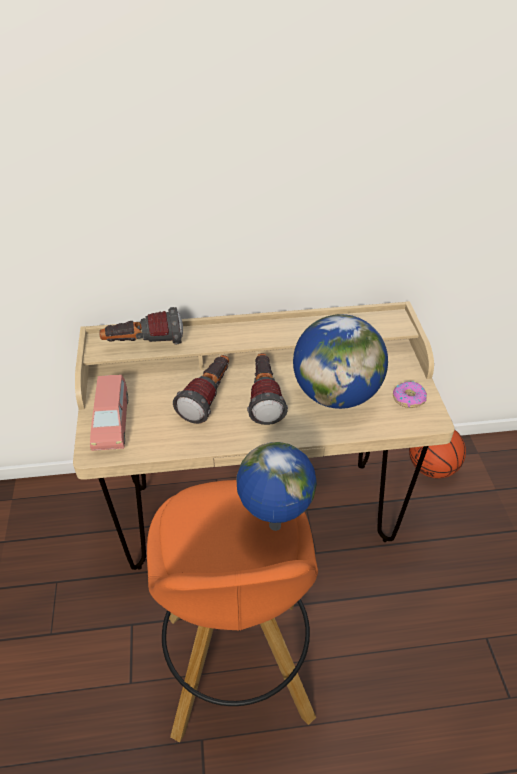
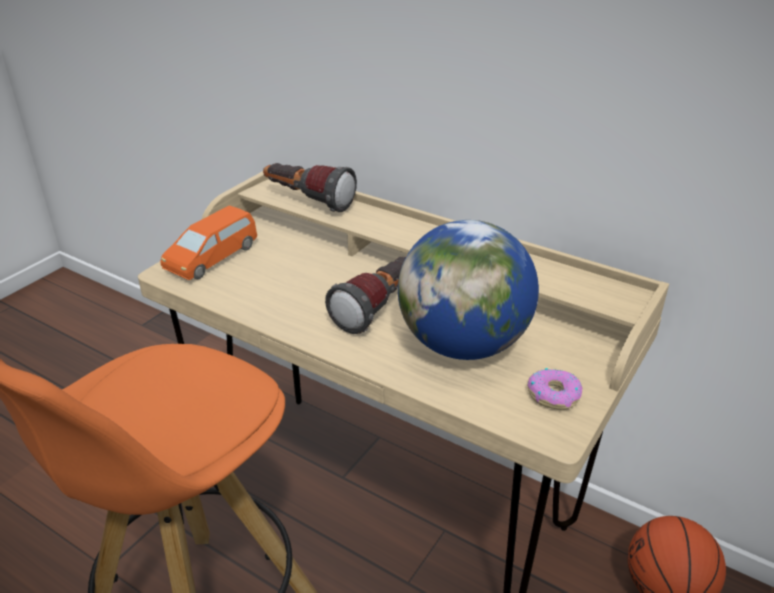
camera: 40 degrees right, 10 degrees down
pink toy car [90,375,128,451] -> orange toy car [160,205,257,280]
flashlight [173,355,229,424] -> none
globe [236,442,317,531] -> none

